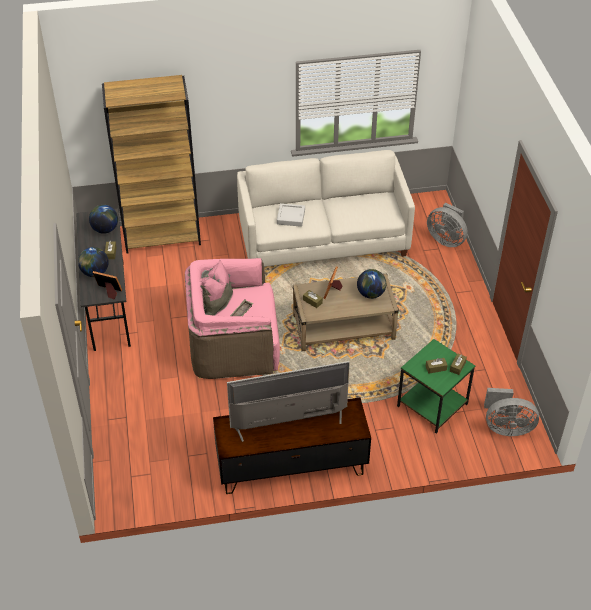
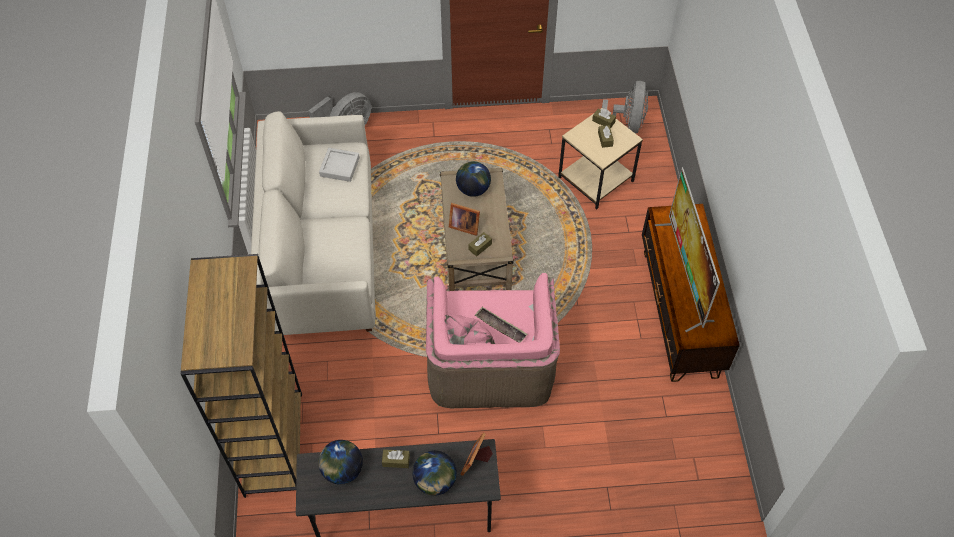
camera: 85 degrees left, 10 degrees up
grey tray [277,203,305,227] -> grey tray moved to [319,148,360,182]
green side table [397,339,475,434] -> beige side table [558,108,643,209]

